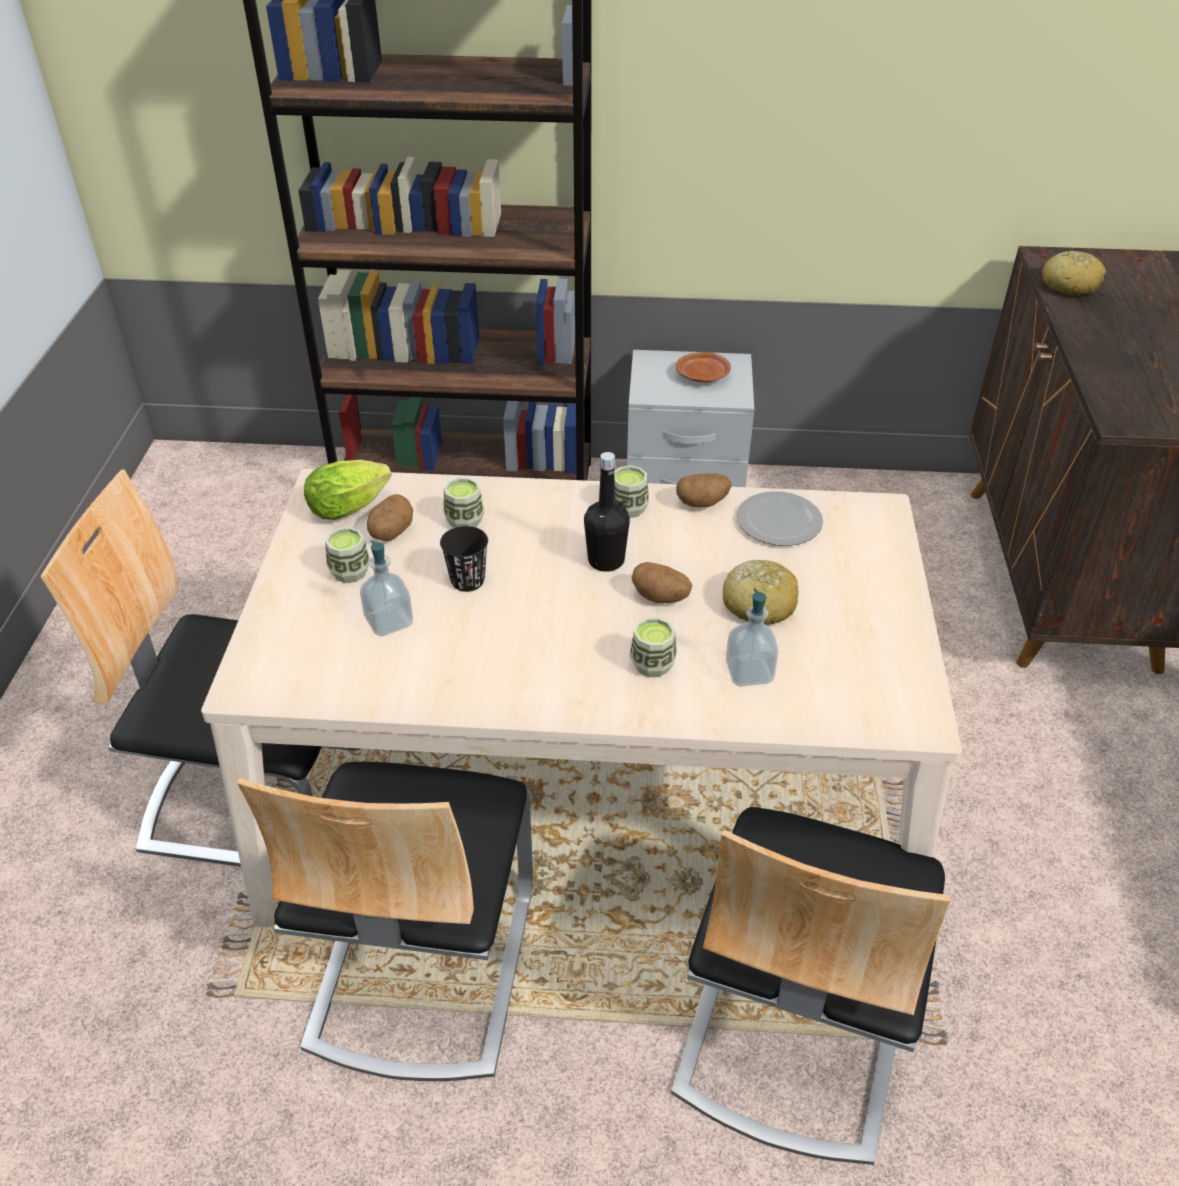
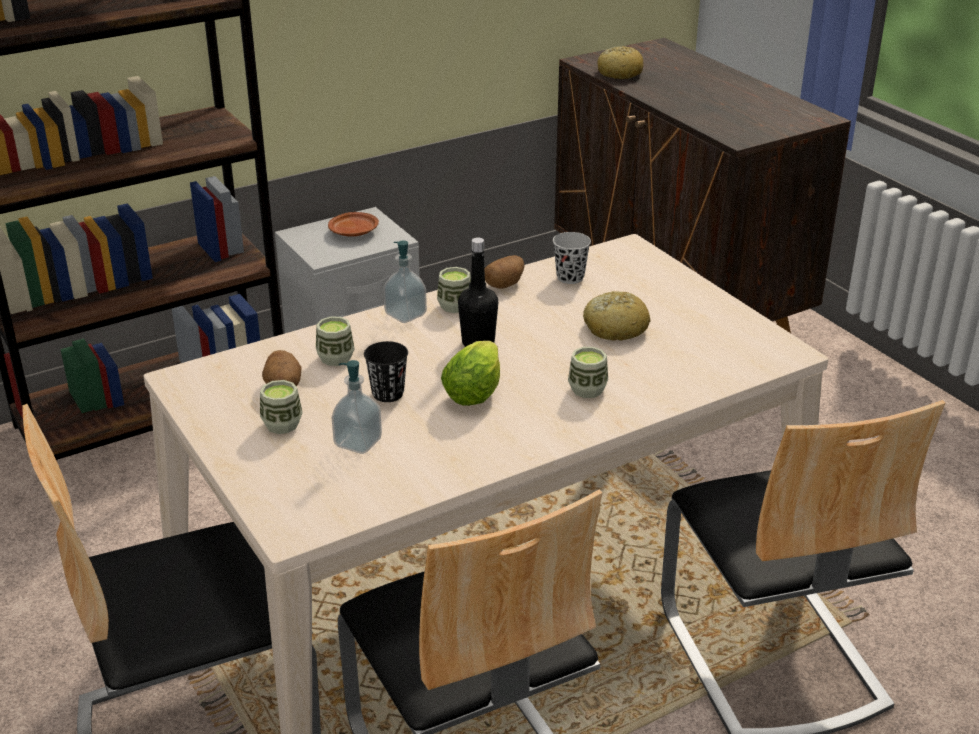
camera: 35 degrees left, 10 degrees down
lettuce [304,460,392,520] -> lettuce moved to [441,341,500,406]
potato [632,562,692,603] -> none
soap dispenser [726,588,778,686] -> soap dispenser moved to [383,241,427,323]
plate [737,491,823,546] -> black cup [553,232,591,284]

